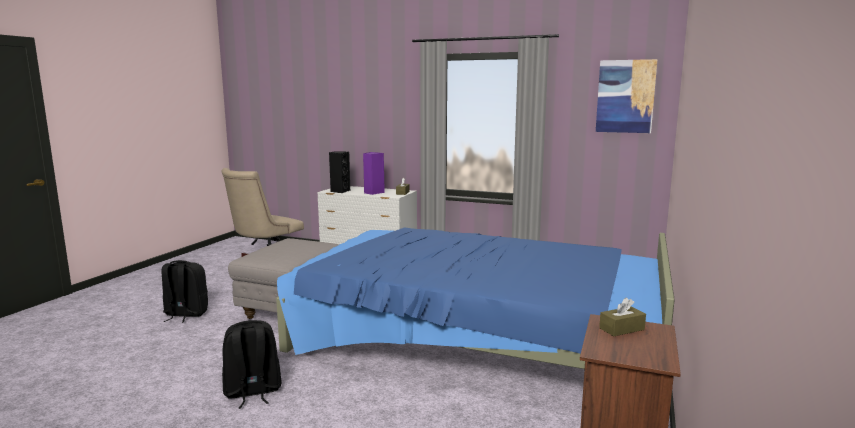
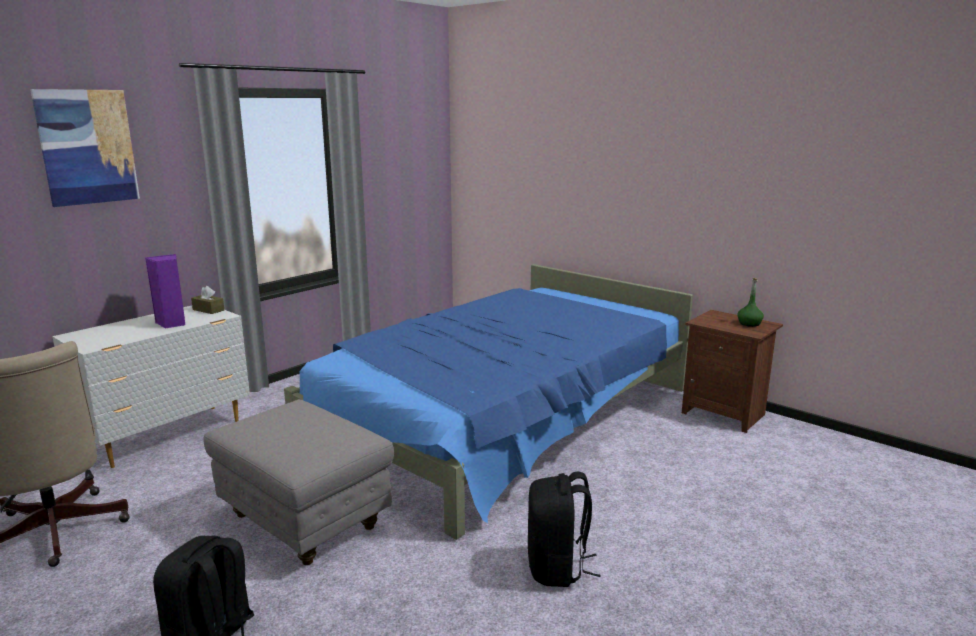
camera: 70 degrees left, 5 degrees up
black speaker [329,151,350,193] -> none
picture [596,59,658,133] -> picture moved to [30,89,140,207]
brown tissue box [599,298,646,336] -> none
none -> green bottle [737,278,764,327]

